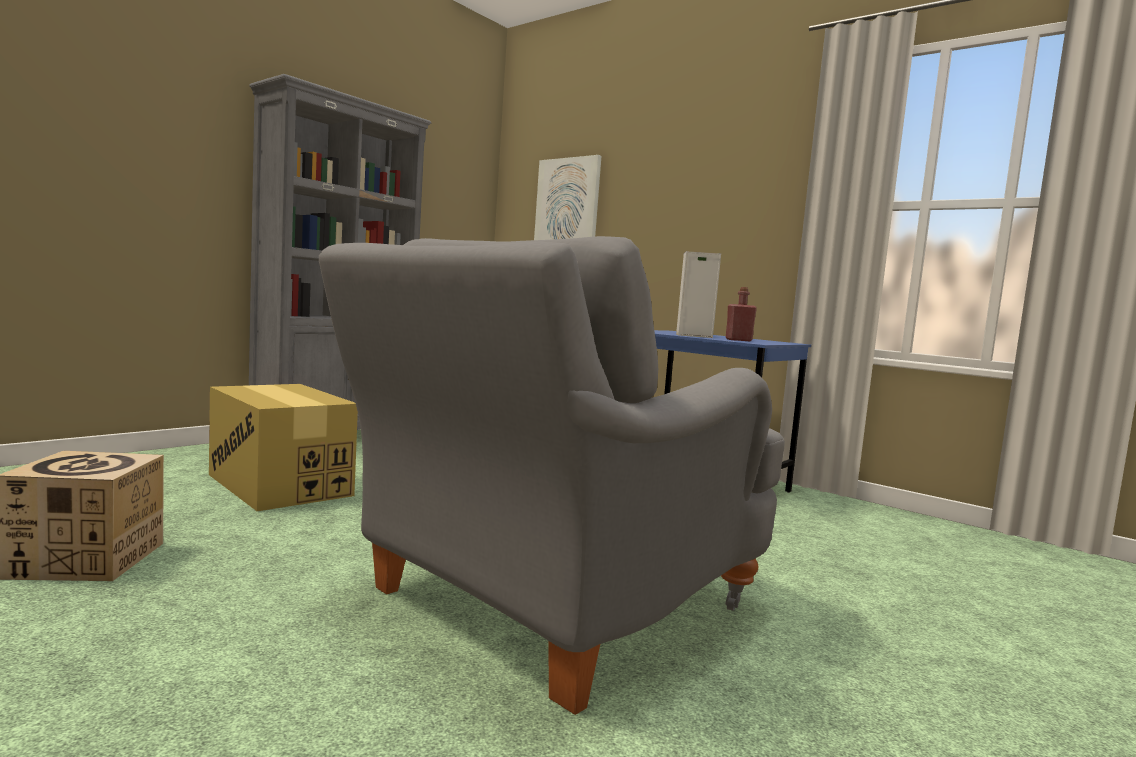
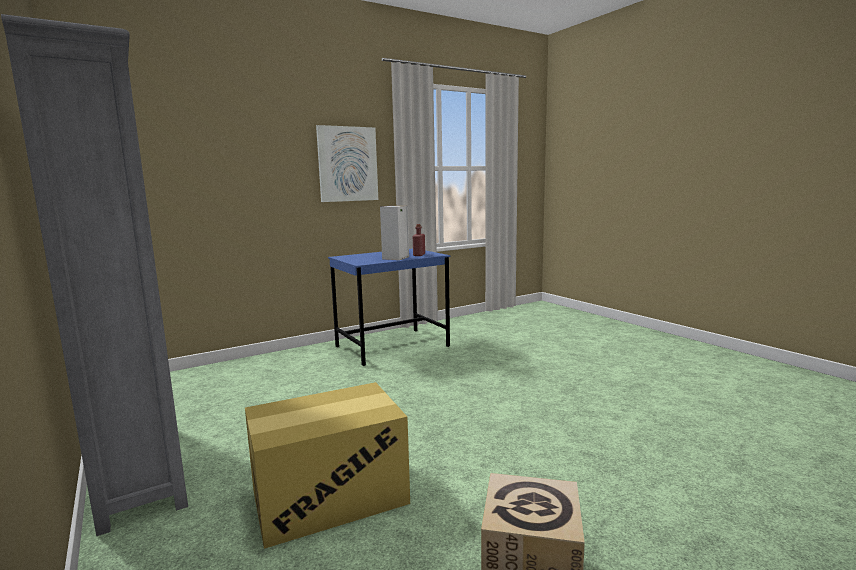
camera: 70 degrees left, 5 degrees up
grey armchair [319,236,785,715] -> none
picture [534,155,601,240] -> picture moved to [316,125,378,202]

